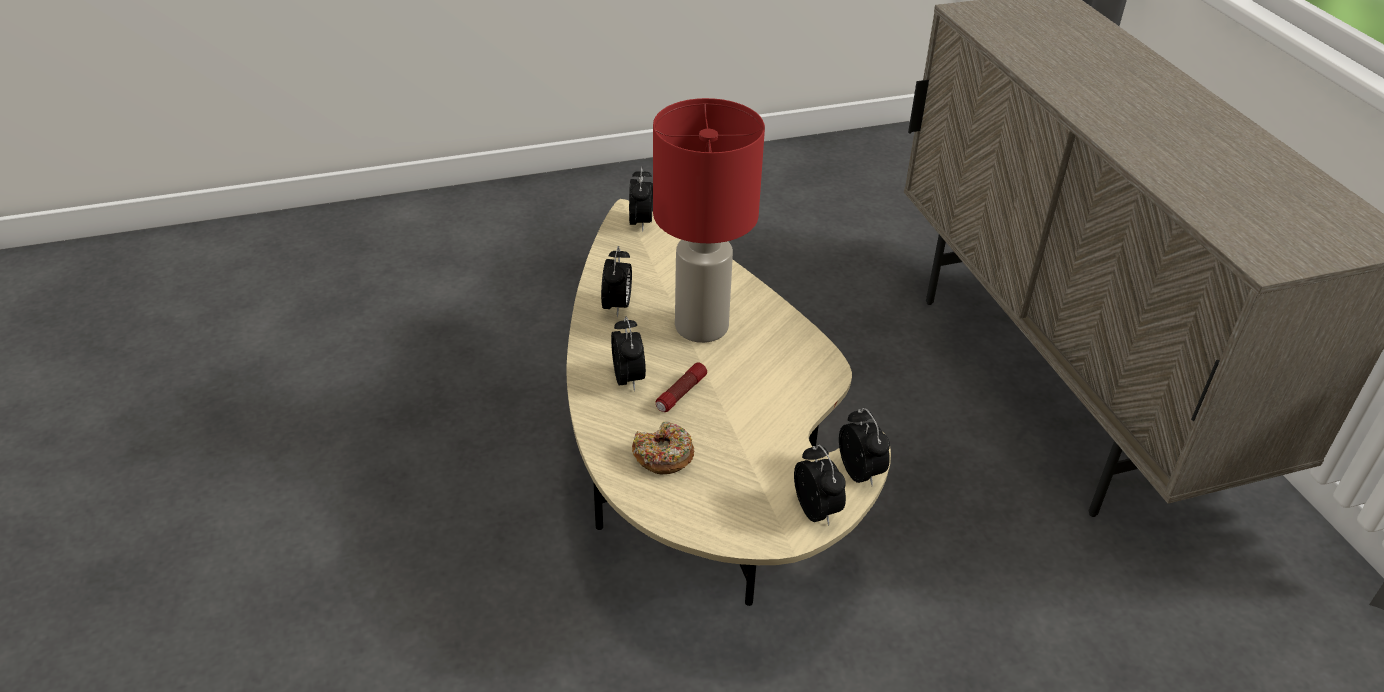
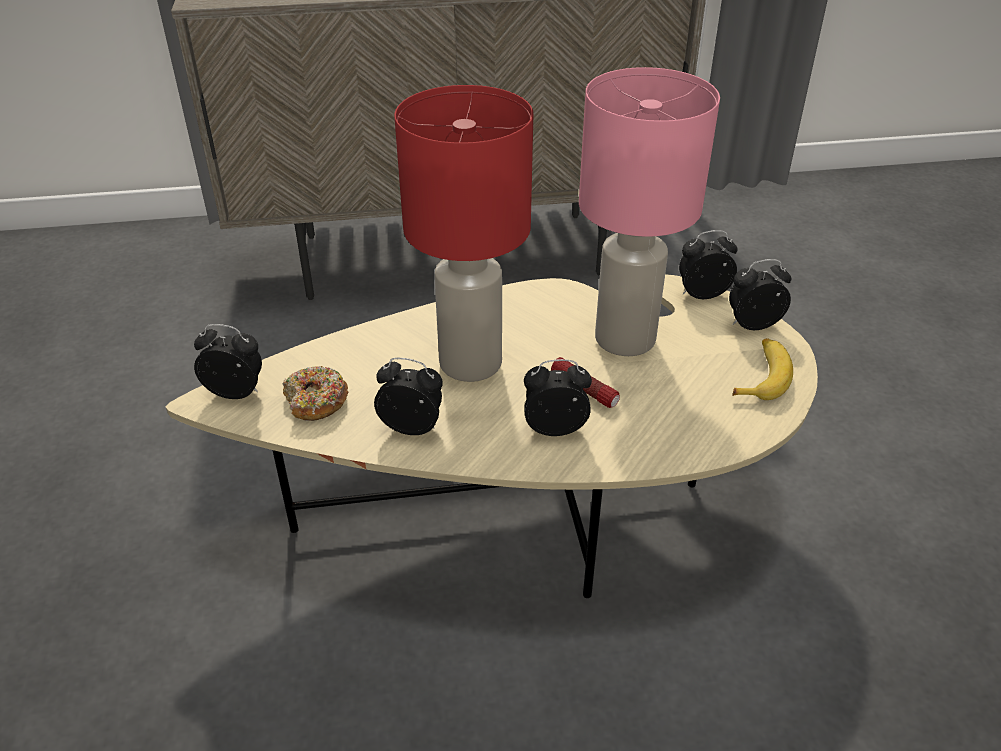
camera: 80 degrees left, 0 degrees up
donut [632,421,694,474] -> donut moved to [283,366,348,421]
none -> pink table lamp [579,67,720,356]
none -> banana [732,338,793,400]

